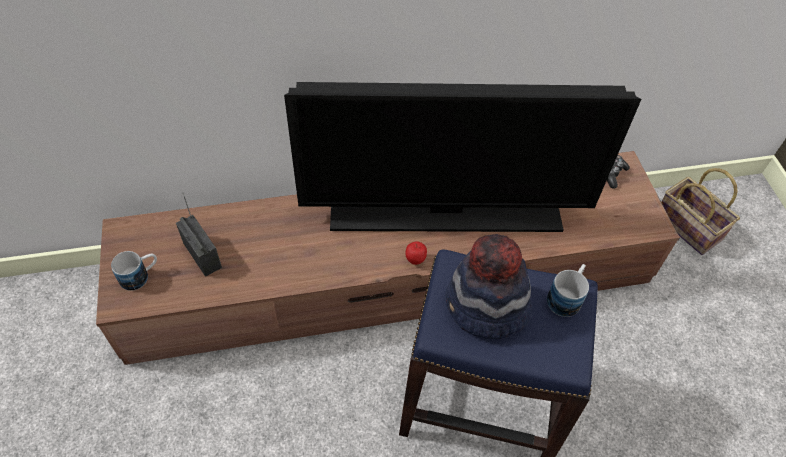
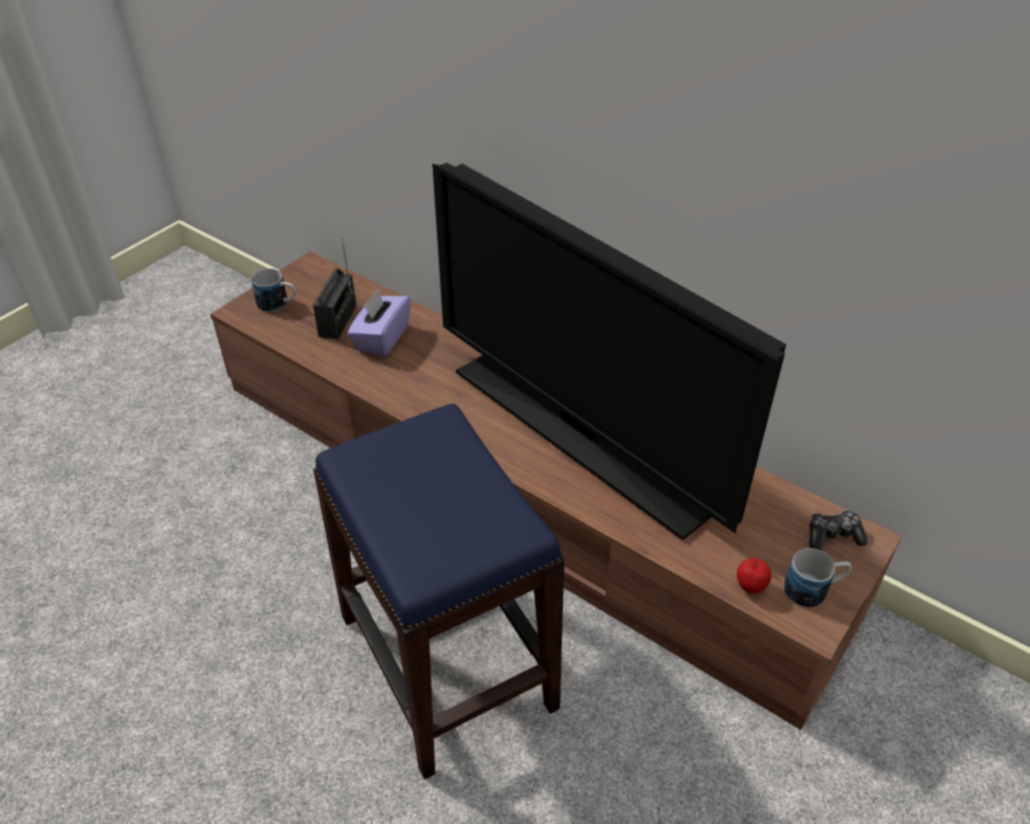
camera: 50 degrees right, 10 degrees down
apple [406,241,427,265] -> apple moved to [737,558,771,594]
hat [445,234,532,339] -> none
mug [547,264,589,317] -> mug moved to [784,548,852,607]
basket [661,168,740,255] -> none
none -> purple tissue box [347,289,411,357]

